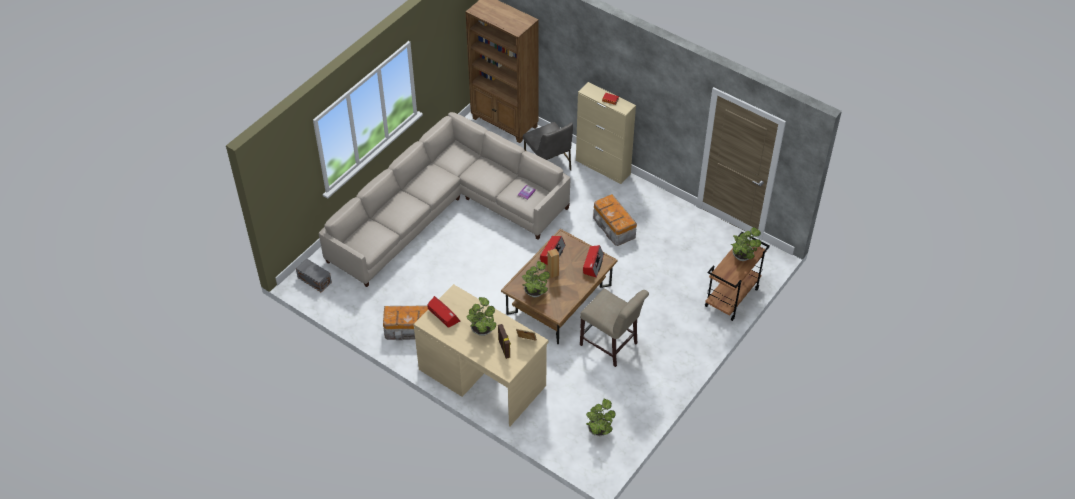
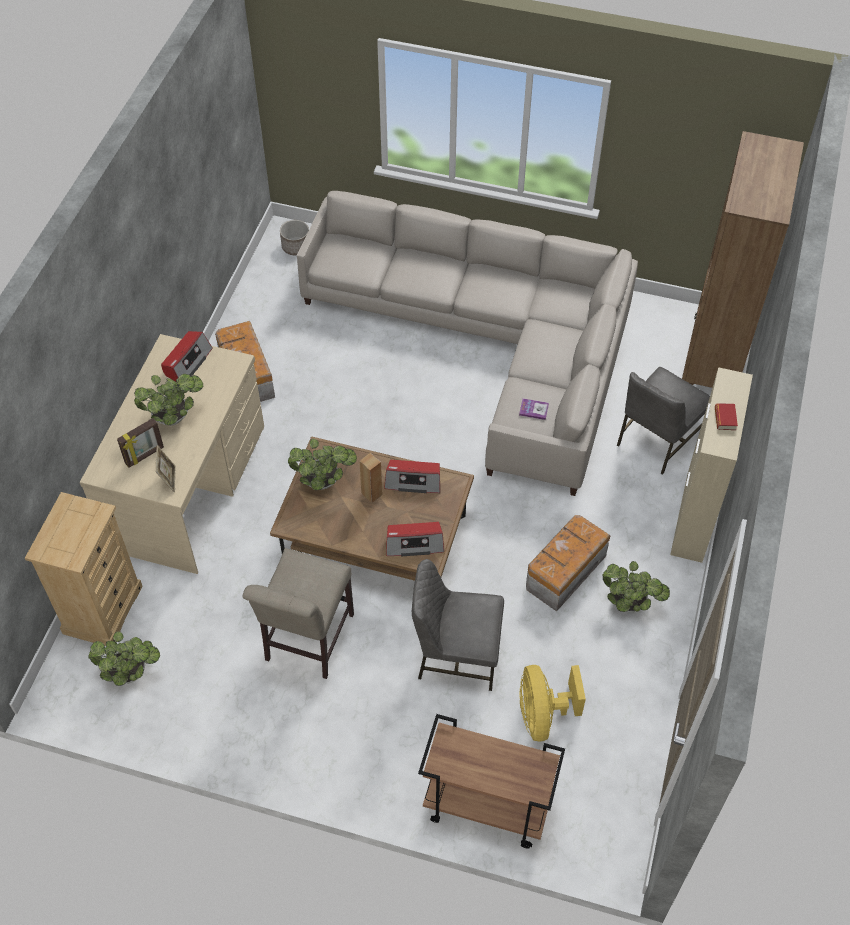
camera: 70 degrees right, 5 degrees up
grey storage box [296,258,332,292] -> planter [280,220,309,255]
potted plant [731,227,761,261] -> potted plant moved to [602,561,670,612]
none -> beige dresser [25,492,142,646]
none -> grey chair [412,559,504,691]
none -> yellow fan [520,665,586,741]

